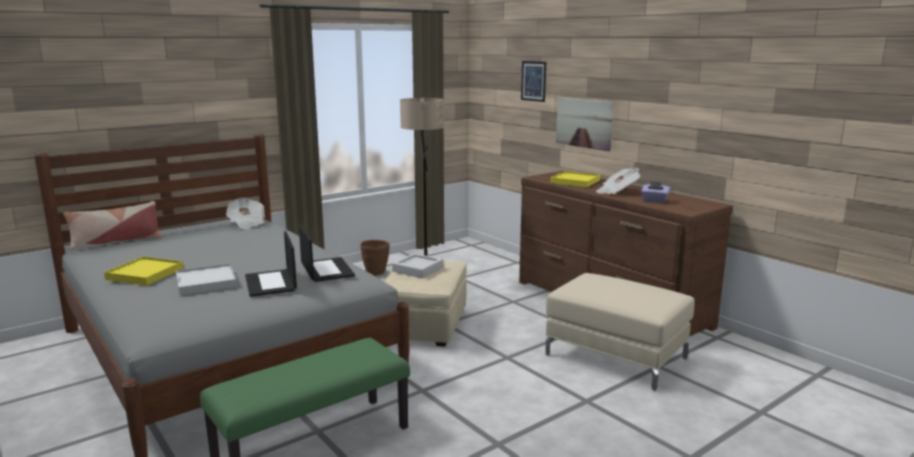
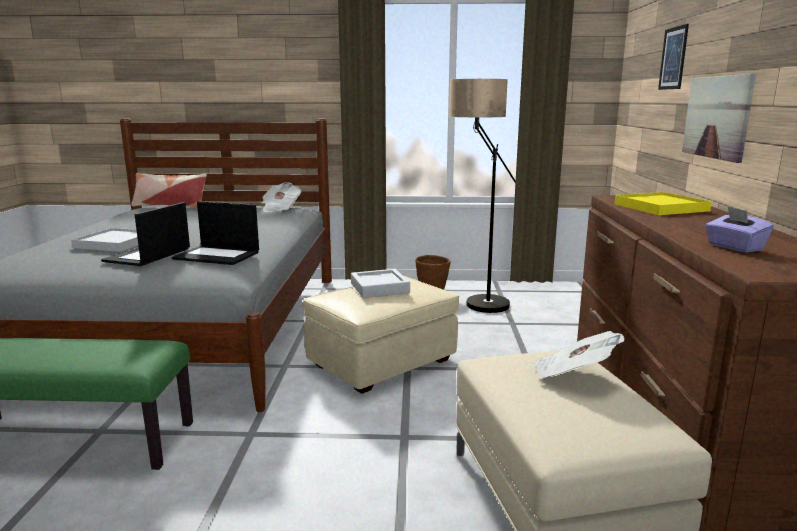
camera: 40 degrees right, 0 degrees up
yellow tray [104,257,183,285] -> none
laptop [299,225,355,282] -> laptop turned 90 degrees clockwise [172,201,259,265]
newspaper [596,168,640,194] -> newspaper moved to [533,331,624,379]

